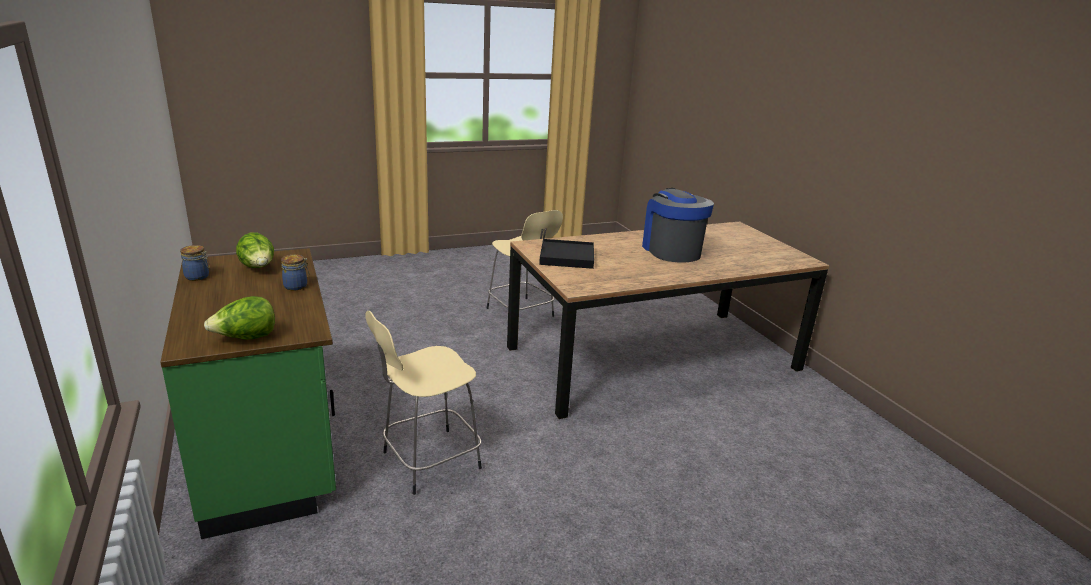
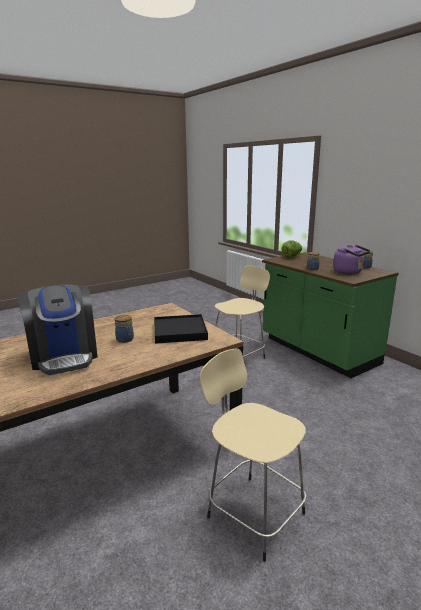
camera: 170 degrees right, 5 degrees down
lettuce [236,232,274,268] -> purple kettle [333,245,370,274]
none -> jar [115,315,134,343]

